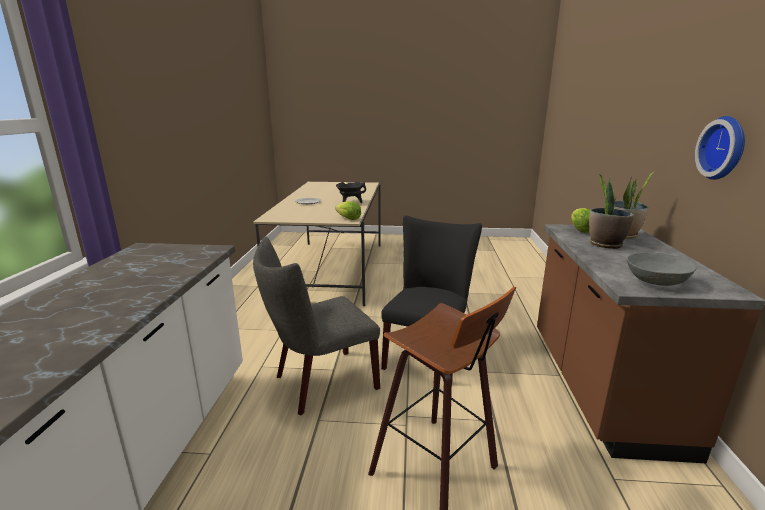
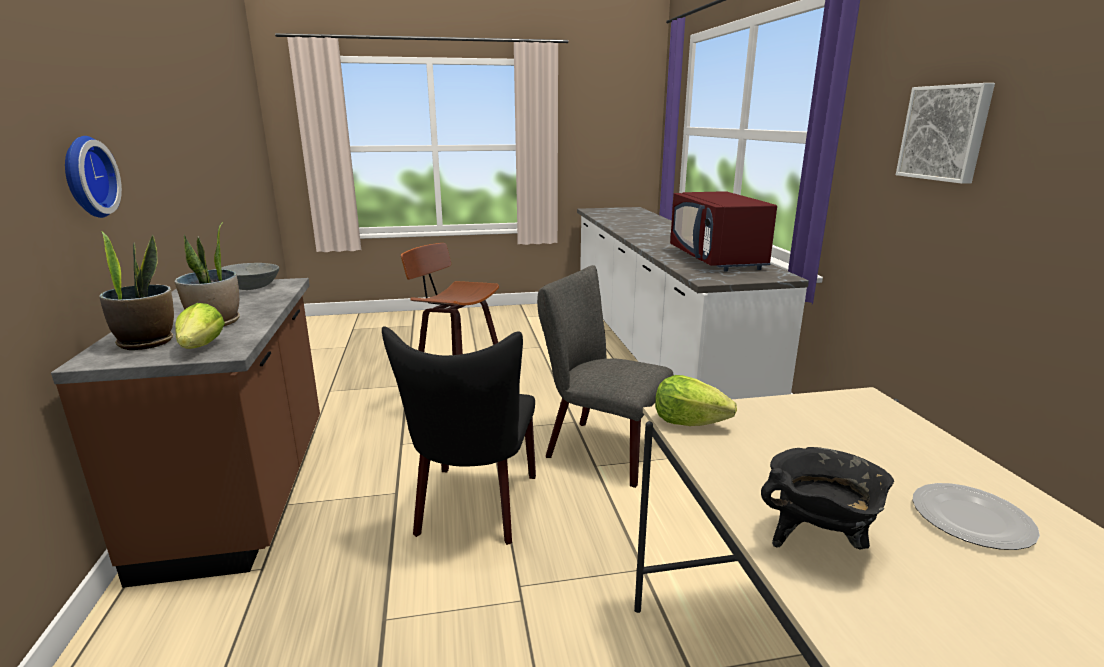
camera: 165 degrees right, 0 degrees up
grey chair [253,237,380,415] -> grey chair turned 105 degrees counterclockwise [537,265,674,488]
none -> red microwave [670,191,777,272]
none -> picture [896,83,995,184]

